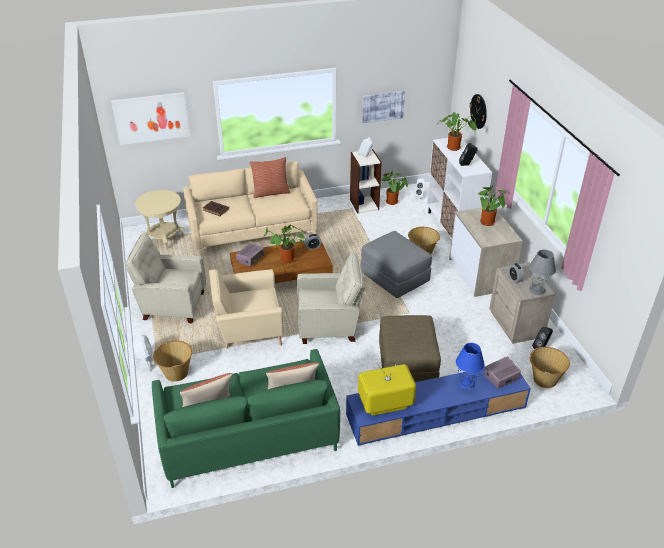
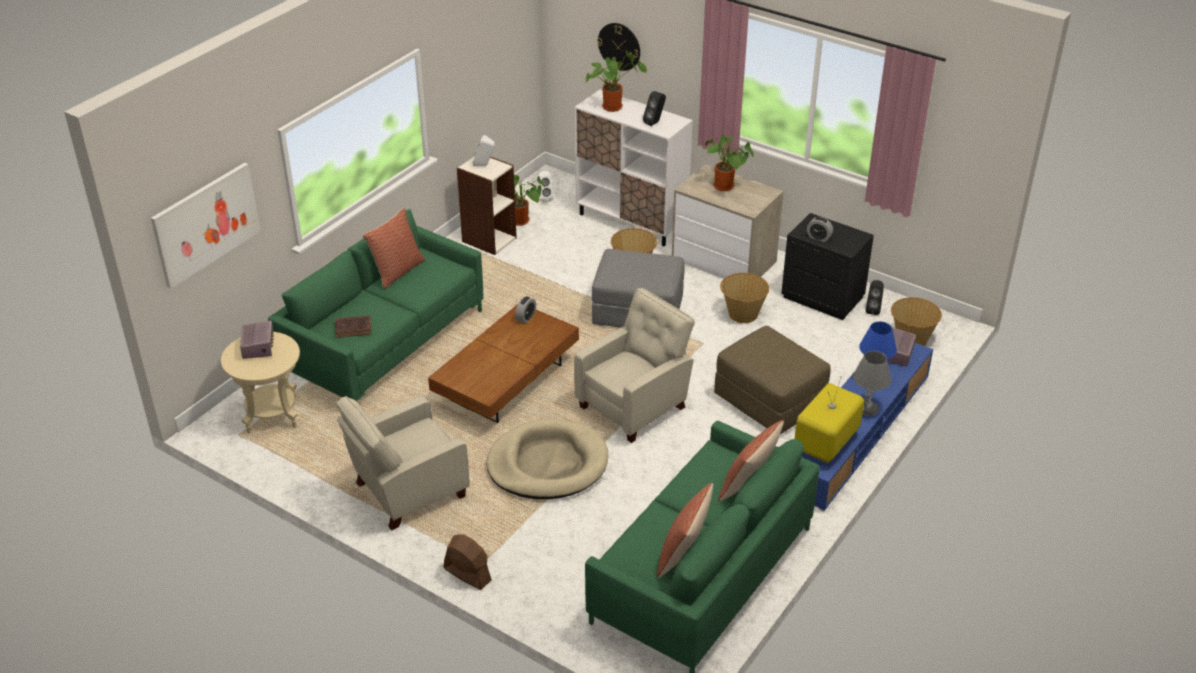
camera: 40 degrees left, 0 degrees up
white fan [133,335,153,373] -> brown fan [443,534,492,590]
basket [153,340,192,382] -> basket moved to [720,273,769,323]
beige sofa [183,161,317,256] -> green sofa [268,209,483,401]
beige armchair [209,269,284,349] -> beige dog bed [487,419,608,499]
radio [236,243,264,267] -> radio moved to [240,321,274,359]
potted plant [263,225,306,263] -> none
picture [362,91,405,123] -> none
beige nightstand [489,262,555,344] -> black nightstand [781,213,874,320]
grey table lamp [529,249,556,295] -> grey table lamp moved to [853,351,891,416]

